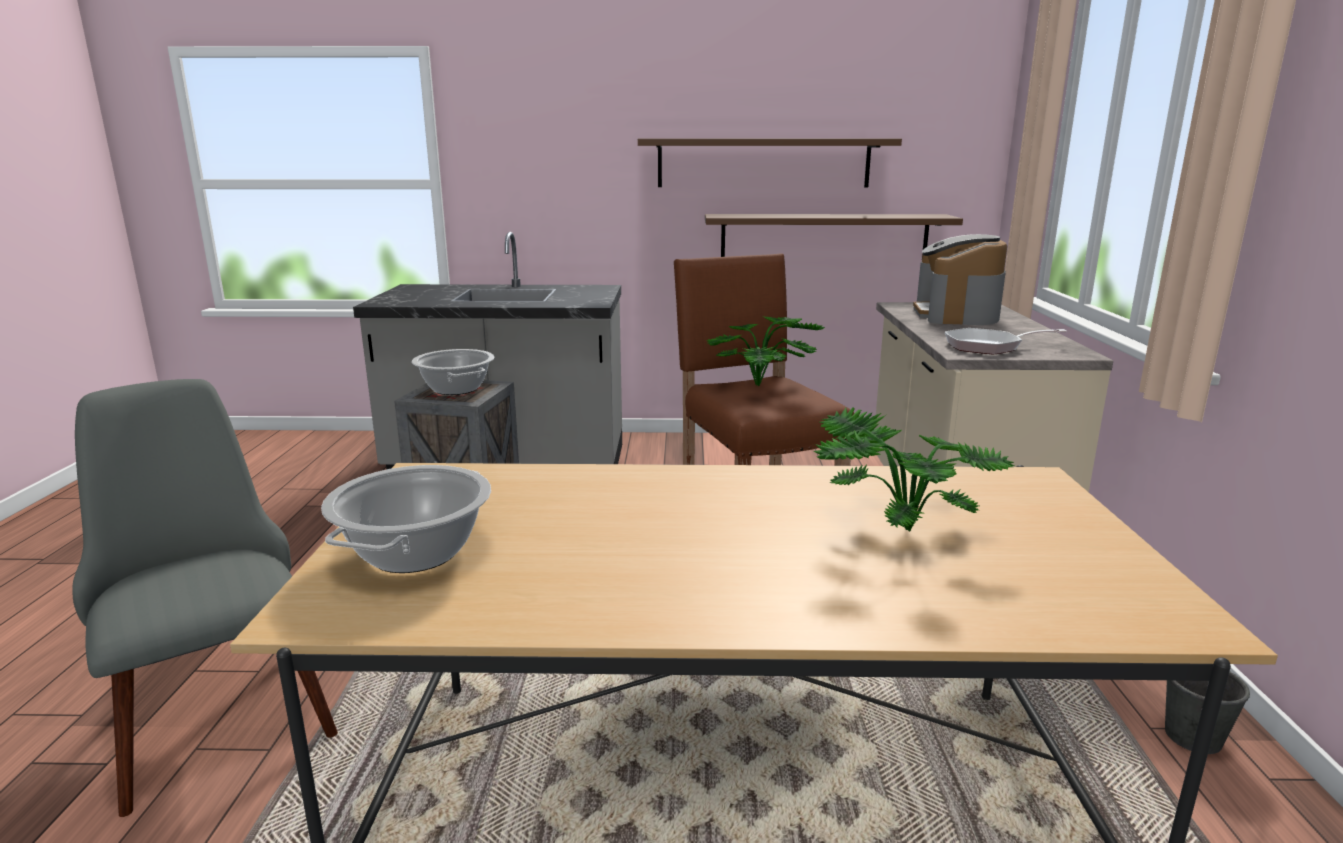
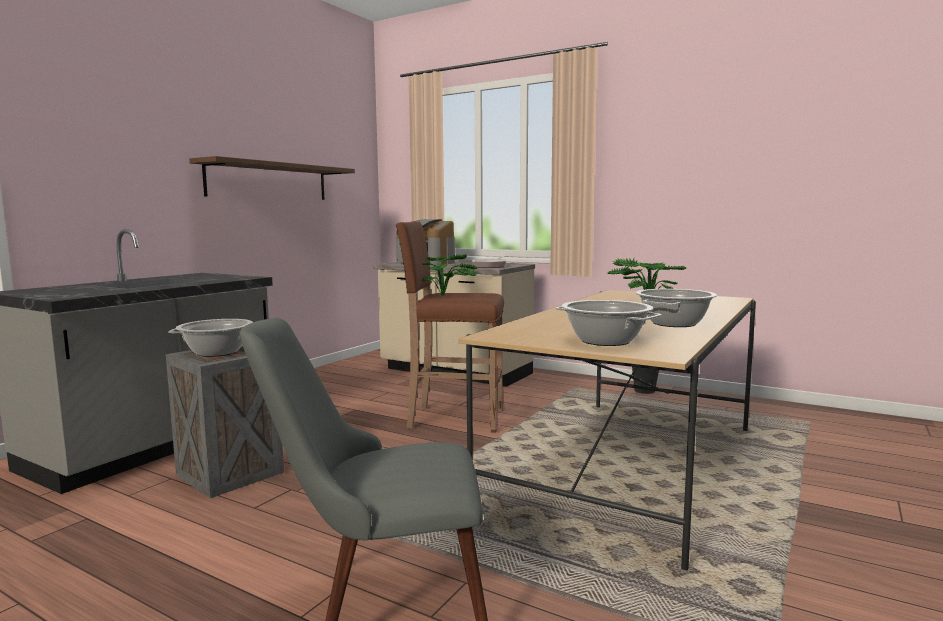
camera: 60 degrees left, 10 degrees down
brown shelf [705,214,963,257] -> none
none -> cooking pot [636,289,717,327]

